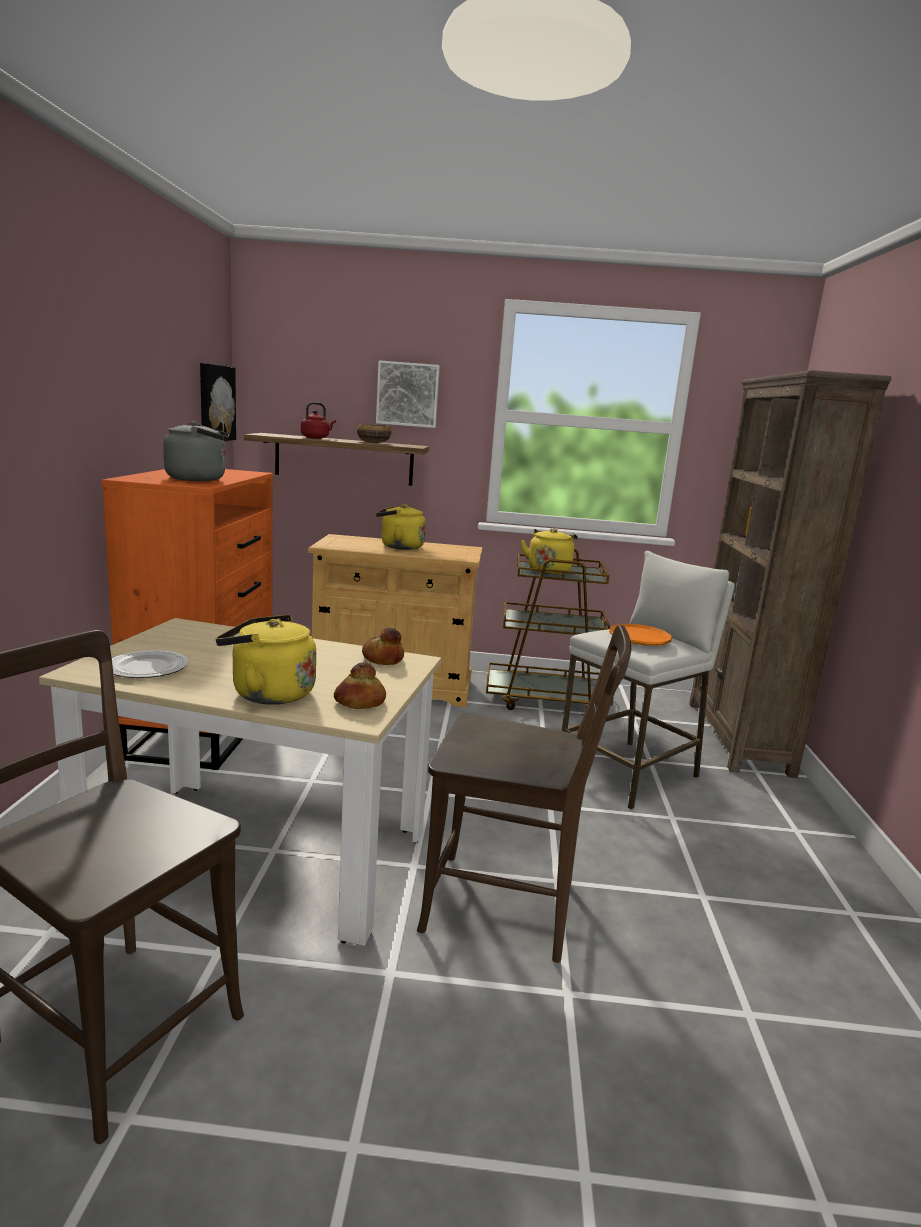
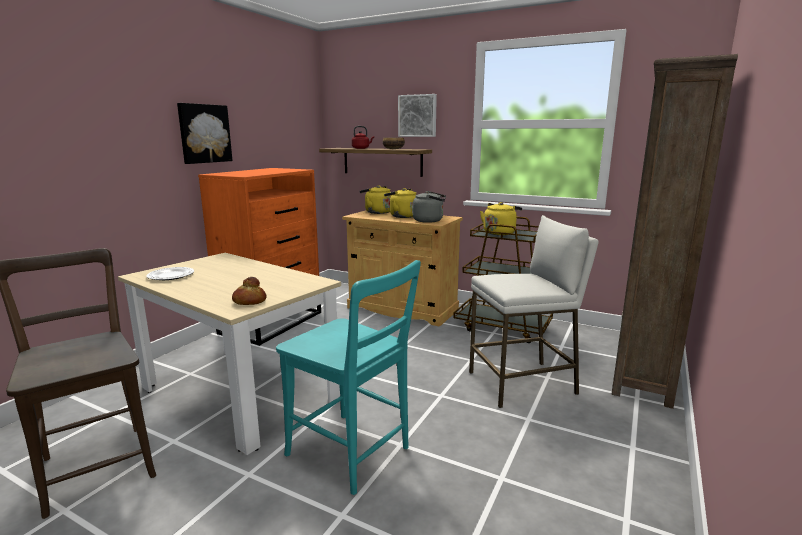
camera: 25 degrees right, 0 degrees up
grey kettle [163,421,229,481] -> grey kettle moved to [413,191,446,223]
picture [200,363,236,441] -> picture moved to [177,103,232,164]
yellow kettle [216,615,316,705] -> yellow kettle moved to [359,185,392,214]
bread [362,627,404,665] -> none
brown chair [417,625,631,963] -> turquoise chair [276,260,421,495]
orange plate [609,624,672,646] -> none

